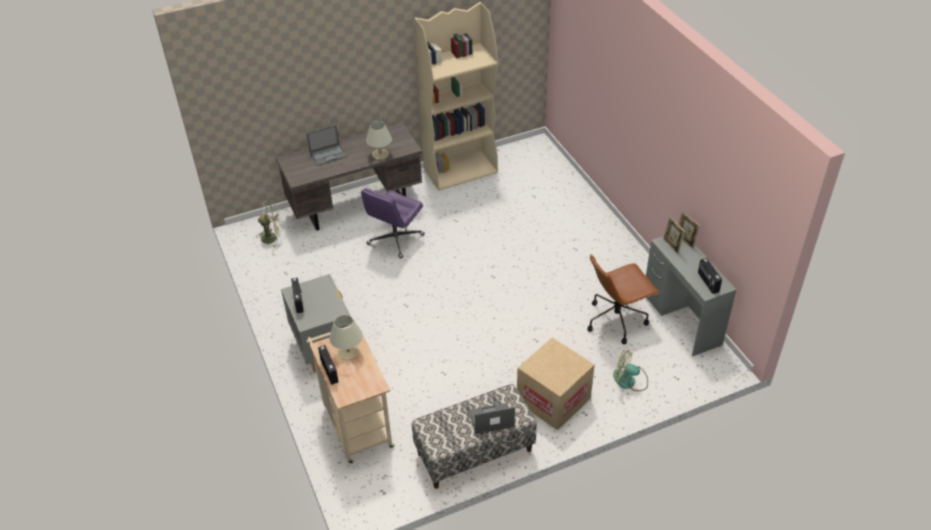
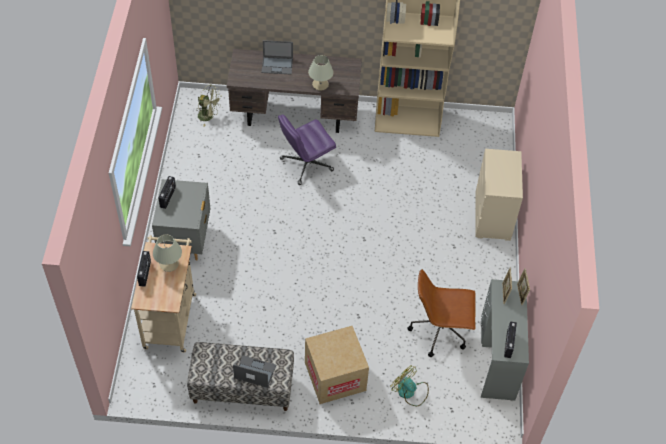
camera: 25 degrees right, 10 degrees up
none -> beige dresser [476,149,523,241]

